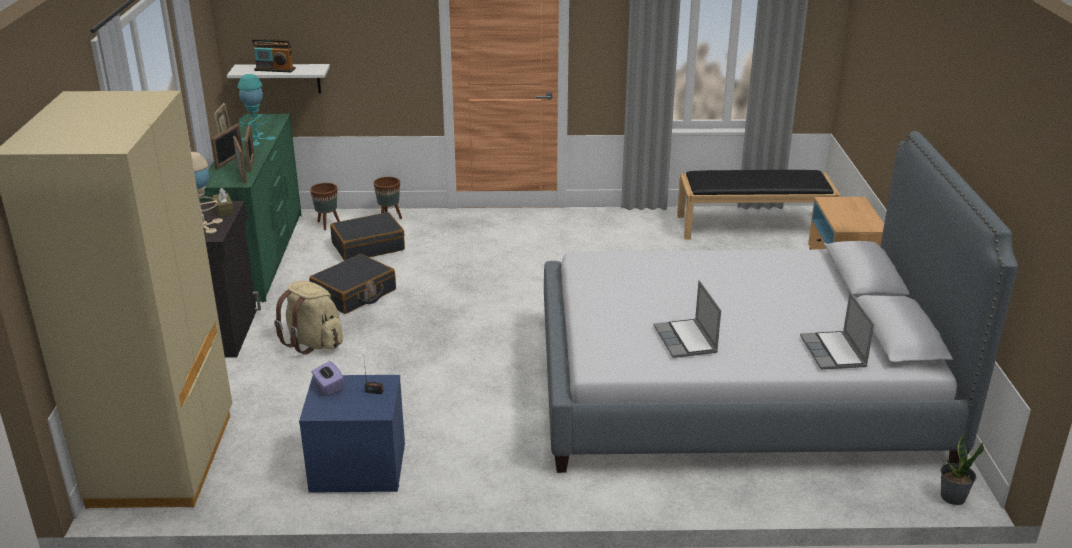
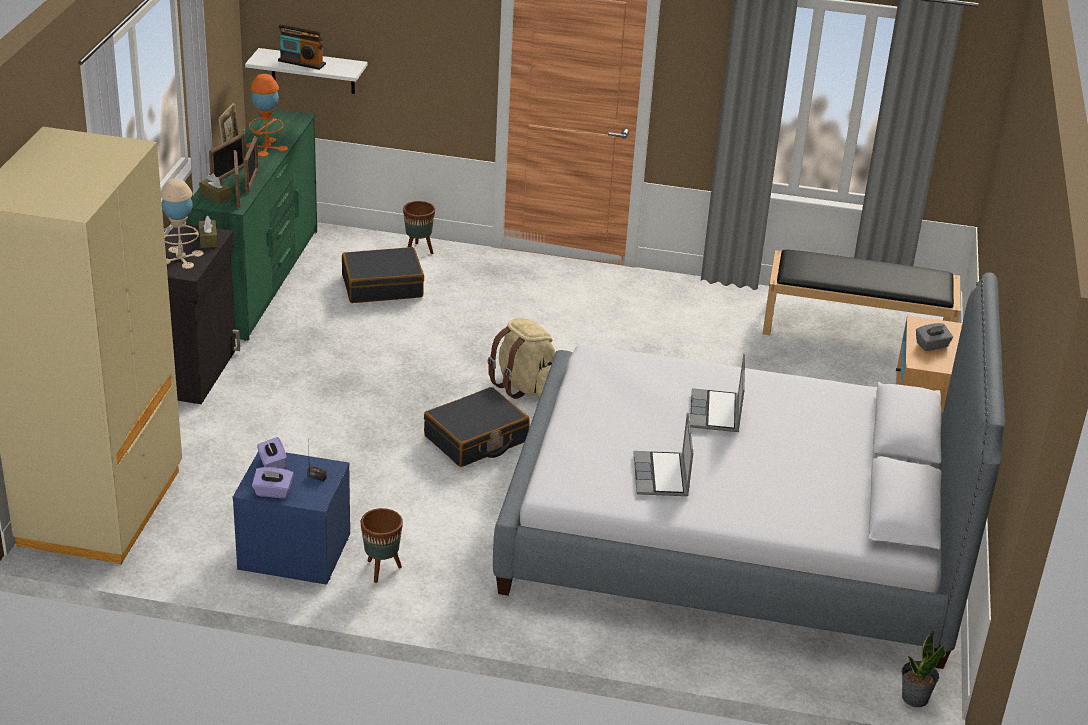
camera: 10 degrees right, 5 degrees up
turquoise table lamp [237,74,275,146] -> orange table lamp [246,74,288,157]
beige backpack [274,281,343,354] -> beige backpack moved to [488,318,555,399]
black suitcase [309,254,396,314] -> black suitcase moved to [424,387,530,467]
brown planter [310,183,340,230] -> brown planter moved to [361,508,403,583]
laptop [800,292,874,370] -> laptop moved to [690,354,745,432]
none -> brown tissue box [199,173,232,204]
none -> purple tissue box [252,467,294,498]
none -> grey tissue box [916,323,953,351]

